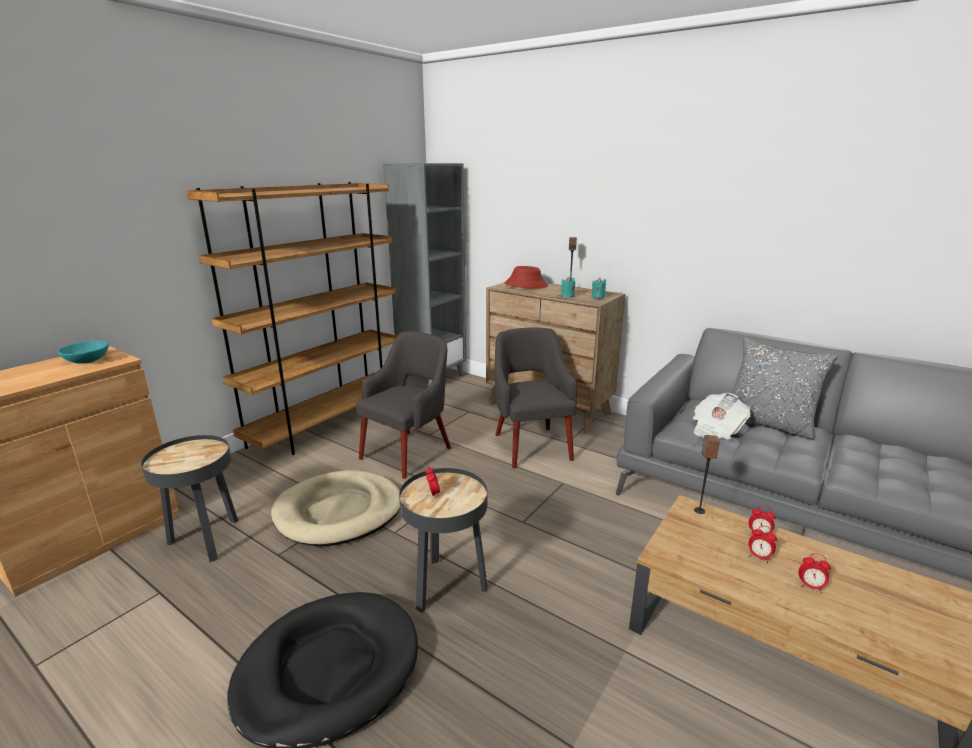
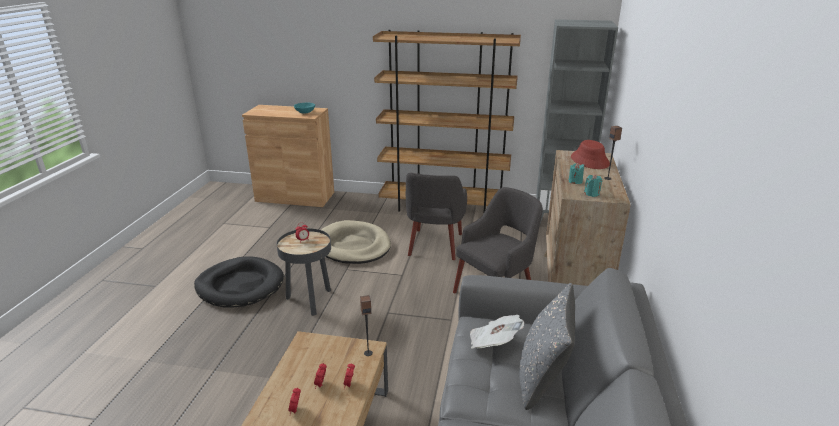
camera: 65 degrees right, 5 degrees up
black side table [141,435,238,562] -> none
grey armchair [356,331,451,479] -> grey armchair turned 90 degrees clockwise [406,173,467,260]

